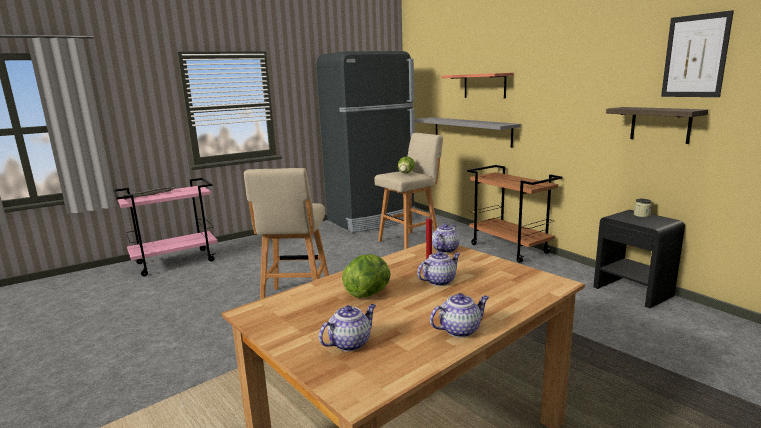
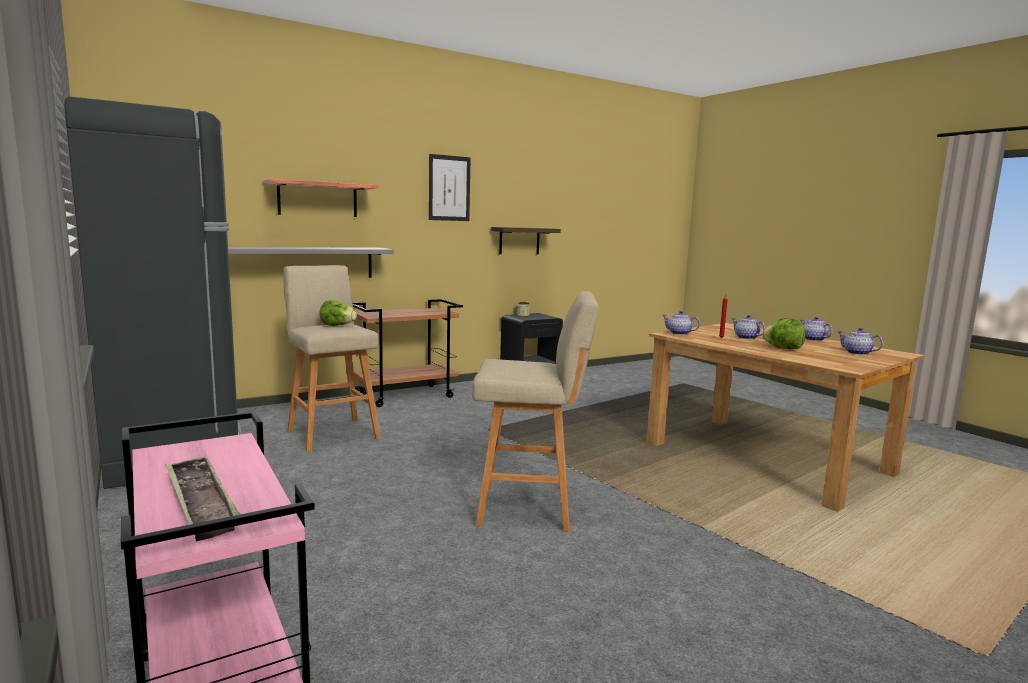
camera: 90 degrees left, 5 degrees down
picture [661,10,734,97] -> picture moved to [429,154,470,221]

